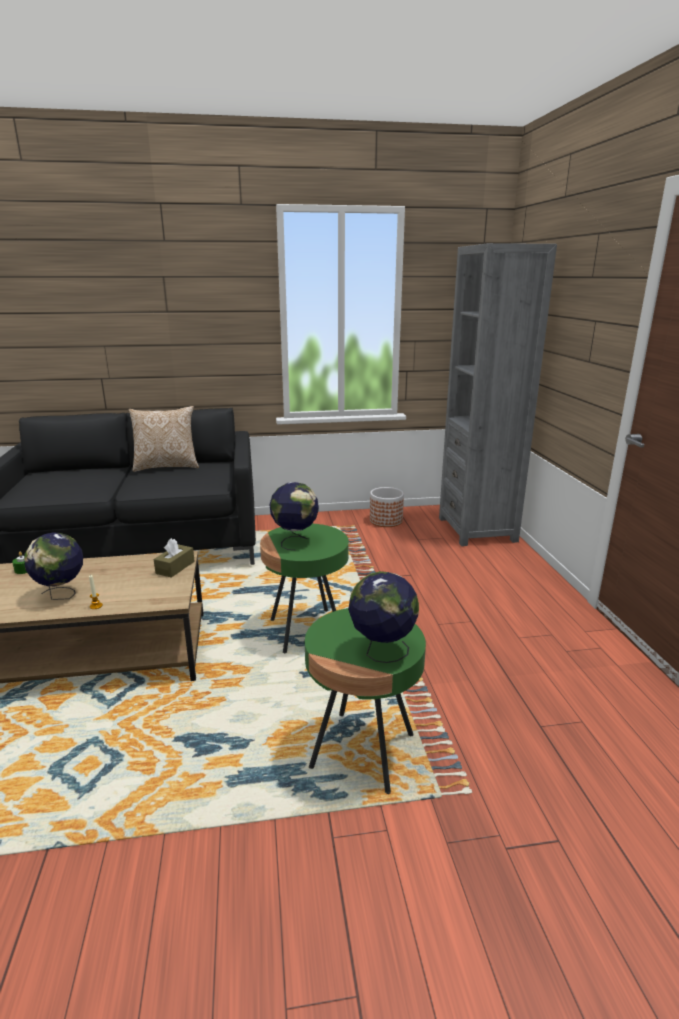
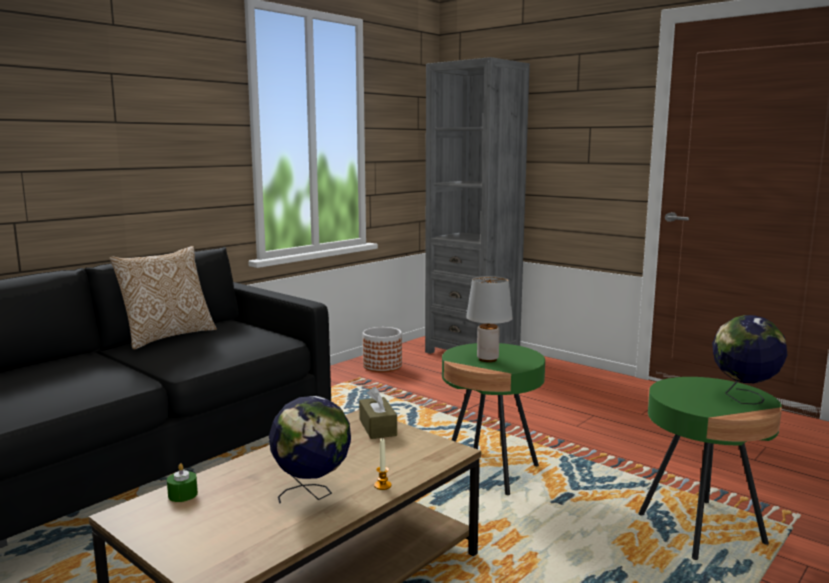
camera: 40 degrees left, 10 degrees down
globe [270,482,319,550] -> grey table lamp [466,276,513,362]

